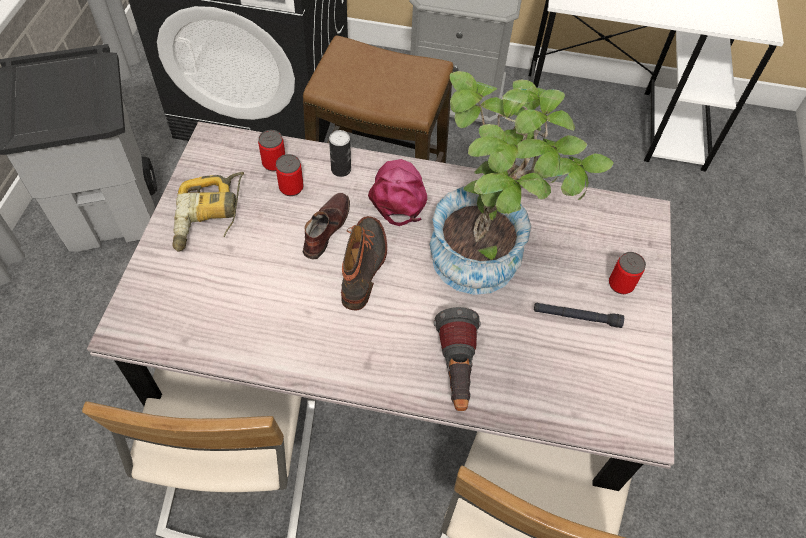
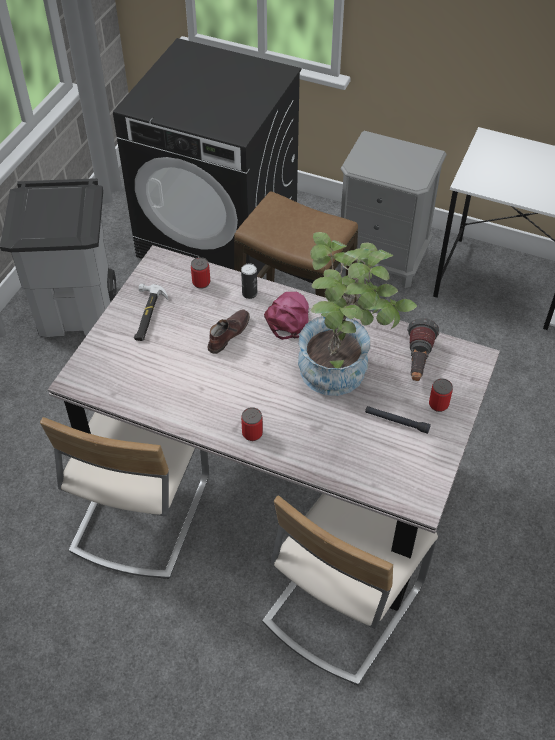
camera: 15 degrees right, 5 degrees down
power drill [172,172,244,252] -> hammer [134,284,168,341]
can [276,154,304,196] -> can moved to [241,407,263,441]
boot [341,216,387,311] -> none
flashlight [434,307,481,411] -> flashlight moved to [407,318,439,381]

